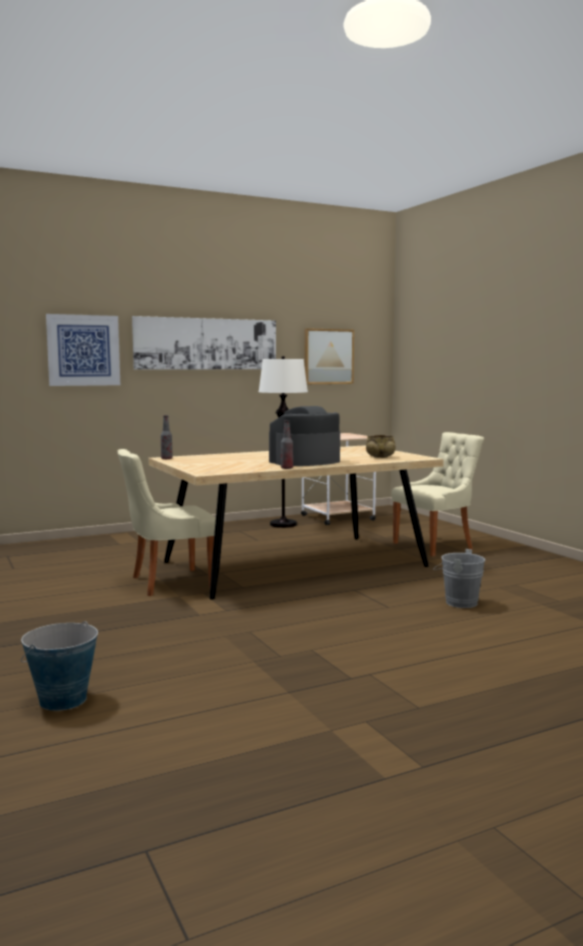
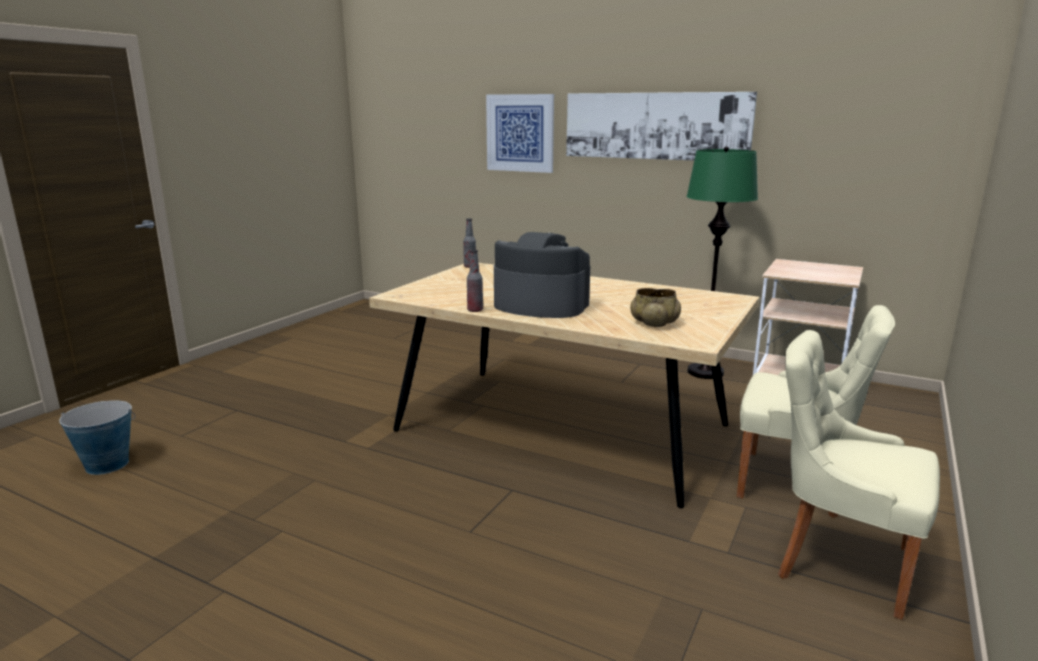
camera: 55 degrees right, 10 degrees up
beige chair [117,449,216,596] -> beige chair moved to [778,330,940,620]
white floor lamp [259,356,308,528] -> green floor lamp [686,146,758,379]
picture [305,328,354,384] -> none
grey bucket [433,549,485,608] -> none

